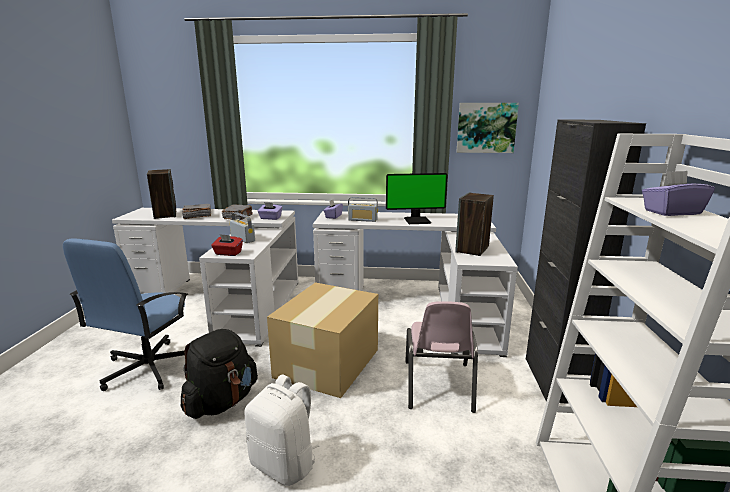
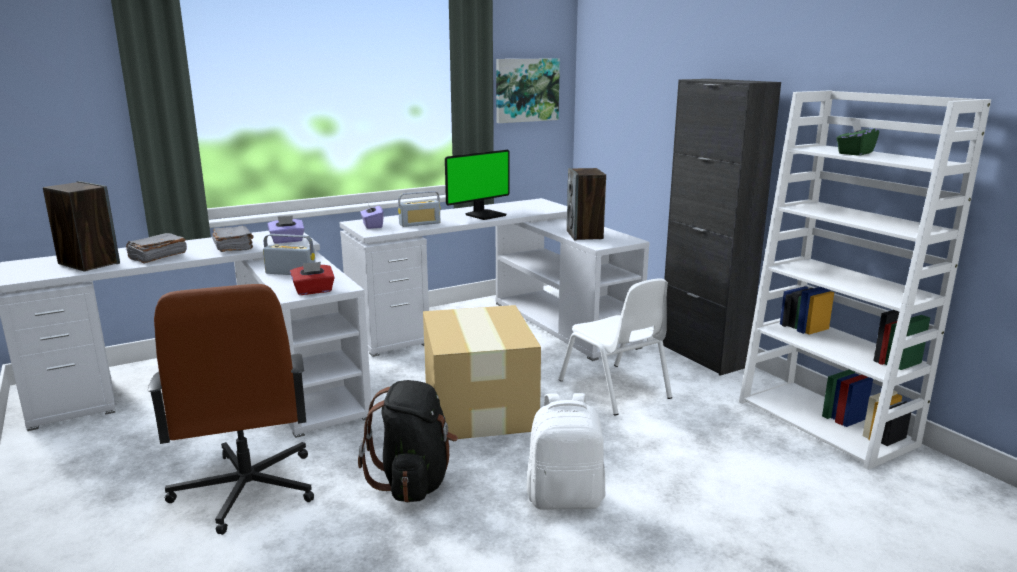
camera: 35 degrees left, 0 degrees up
blue office chair [63,239,188,391] -> brown office chair [147,284,314,535]
pink chair [405,301,478,413] -> white chair [559,278,672,415]
purple tissue box [642,171,715,216] -> green tissue box [837,119,879,156]

